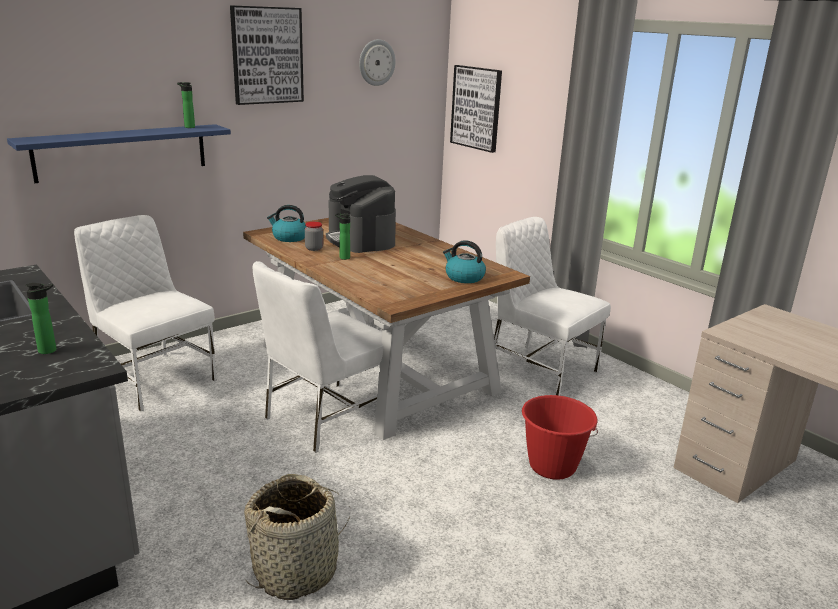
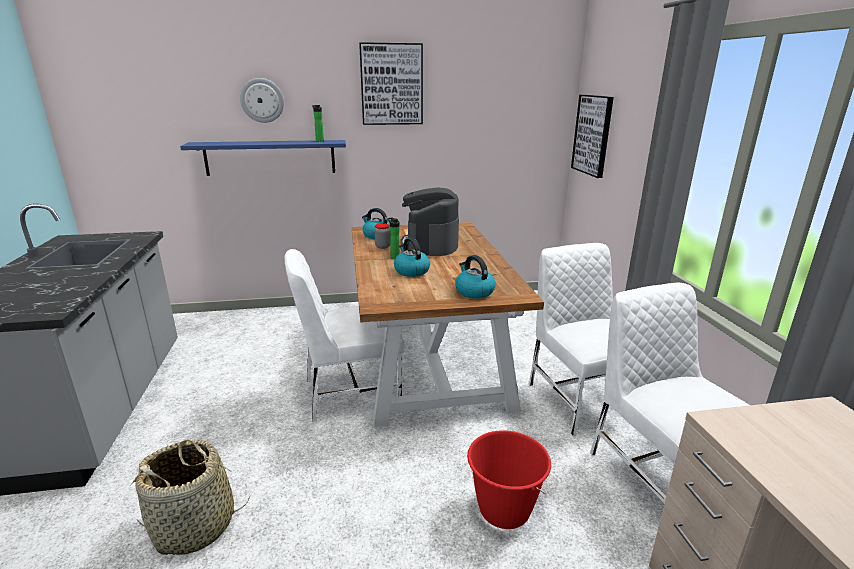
camera: 30 degrees right, 0 degrees up
bottle [26,283,56,354] -> none
white chair [74,215,217,412] -> white chair moved to [590,283,749,520]
wall clock [359,39,396,86] -> wall clock moved to [240,78,284,123]
none -> kettle [394,238,430,277]

